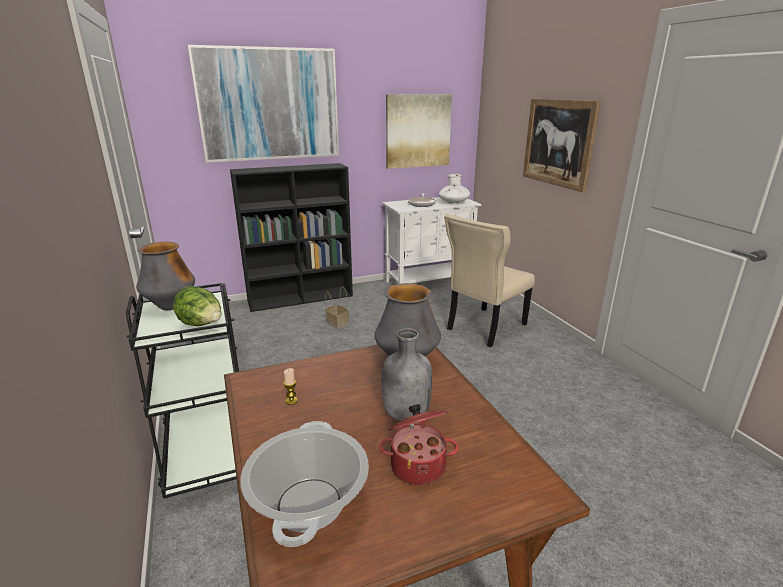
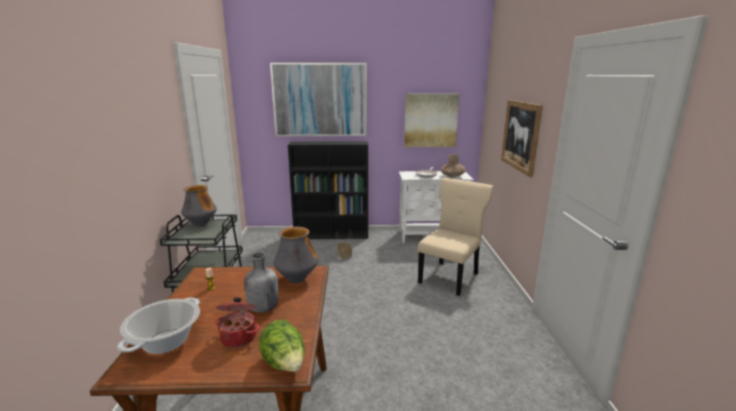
camera: 20 degrees right, 5 degrees down
lettuce [173,286,222,326] -> lettuce moved to [259,319,305,372]
white vase [439,174,470,204] -> brown vase [441,154,466,177]
beige chair [444,214,535,347] -> beige chair turned 150 degrees clockwise [418,178,493,296]

